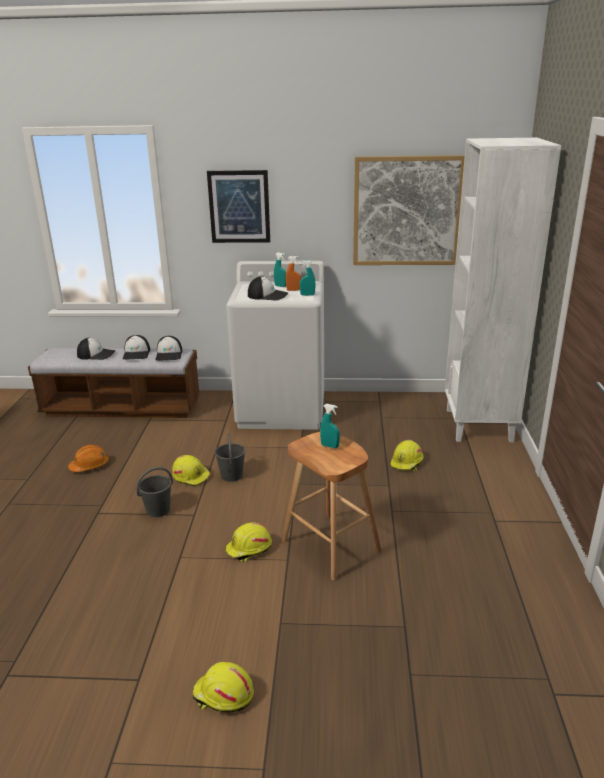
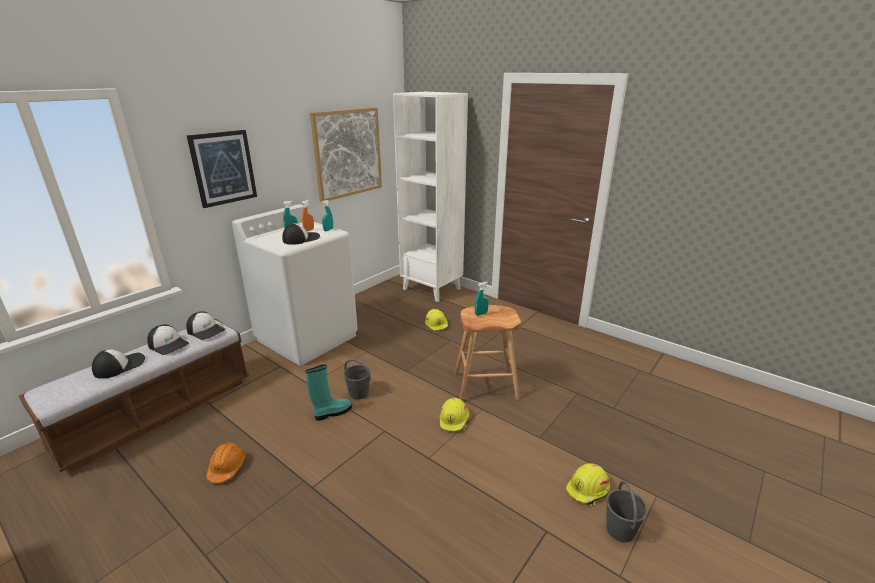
camera: 55 degrees left, 0 degrees up
grey bucket [136,467,173,517] -> grey bucket moved to [606,481,648,542]
yellow hard hat [172,455,210,487] -> turquoise boot [306,364,352,421]

